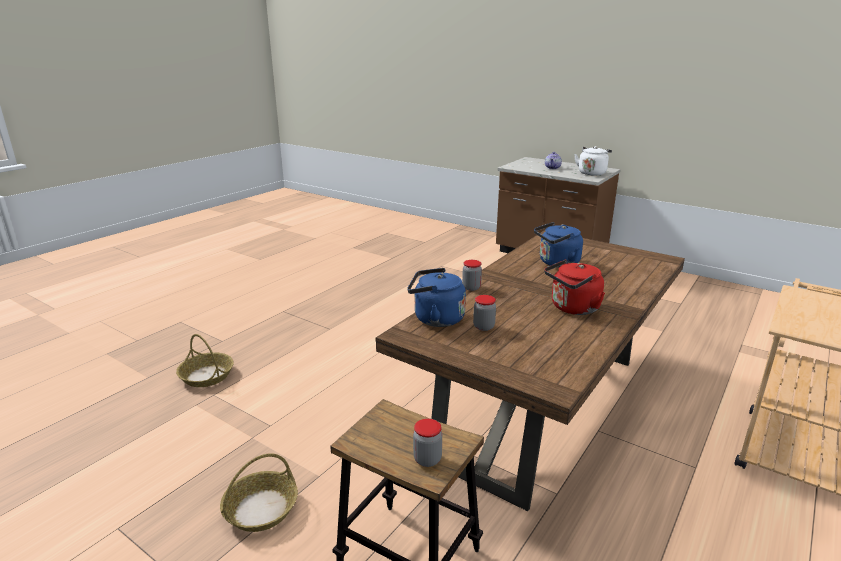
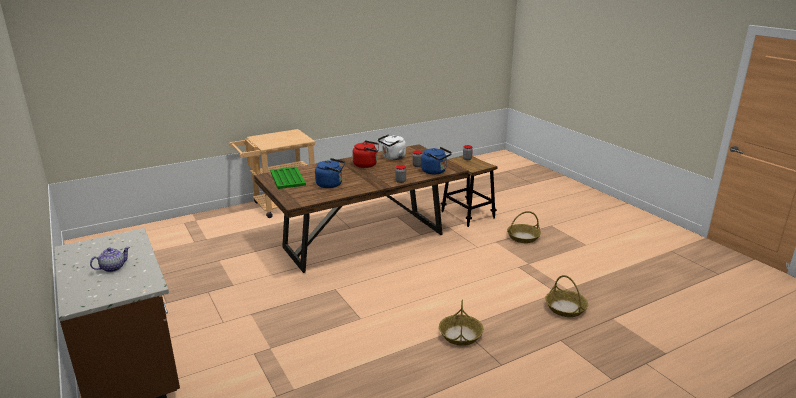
camera: 155 degrees left, 0 degrees up
white kettle [574,146,612,175] -> white kettle moved to [378,134,406,160]
none -> green tray [270,167,306,189]
none -> basket [439,300,484,346]

